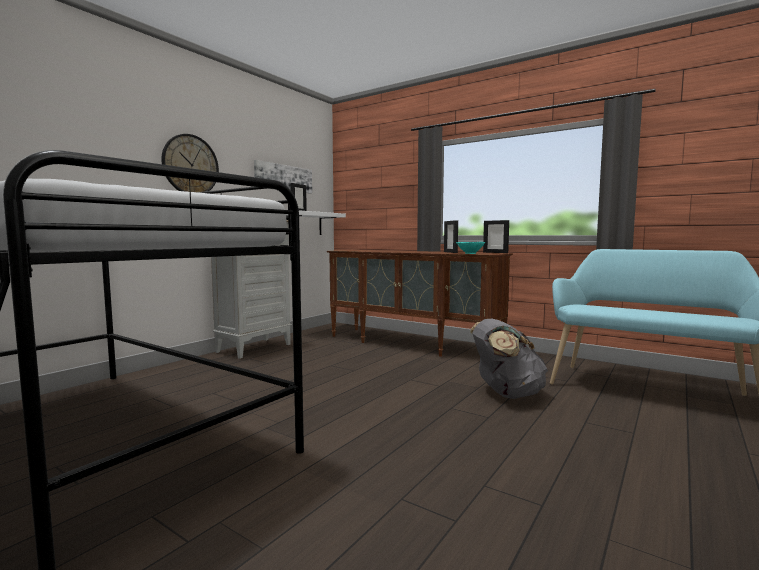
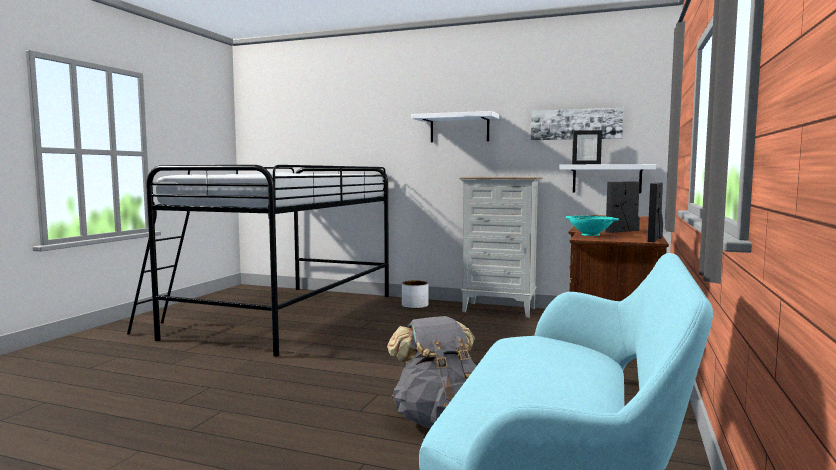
camera: 75 degrees right, 0 degrees up
wall clock [161,134,219,192] -> white shelf [411,111,499,142]
none -> white planter [402,280,429,309]

